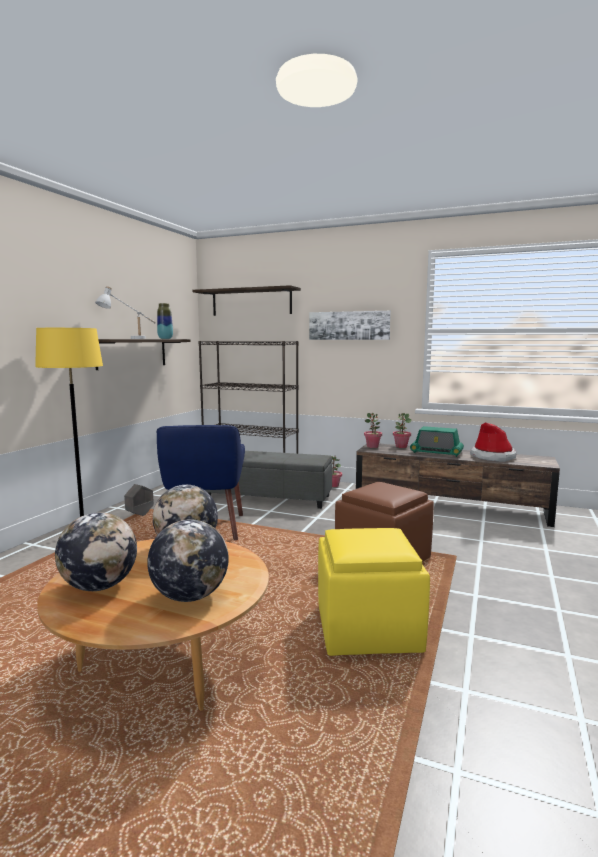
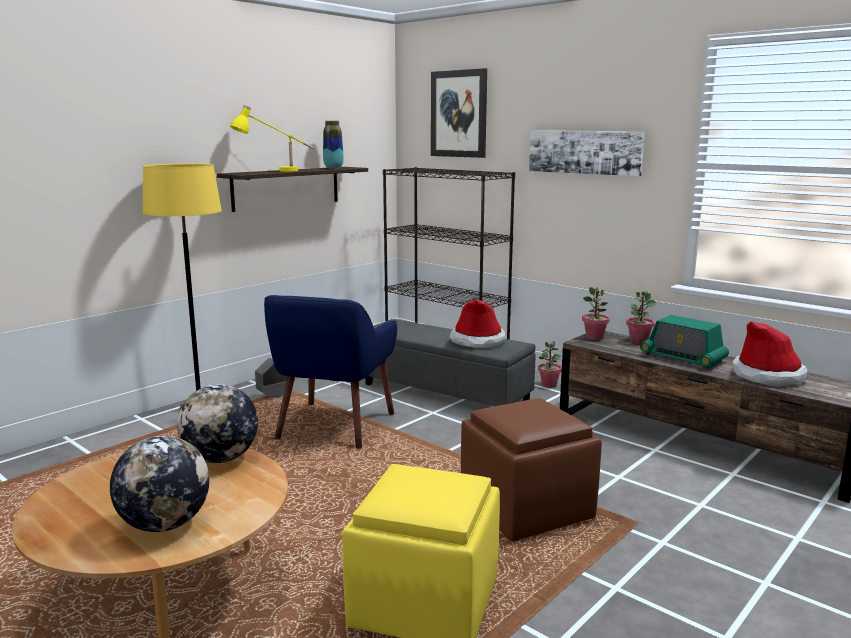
camera: 20 degrees right, 5 degrees up
globe [55,512,137,591] -> none
white table lamp [95,286,156,339] -> yellow table lamp [230,105,314,172]
shelf [193,285,301,316] -> picture [431,68,487,158]
none -> hat [449,300,506,348]

